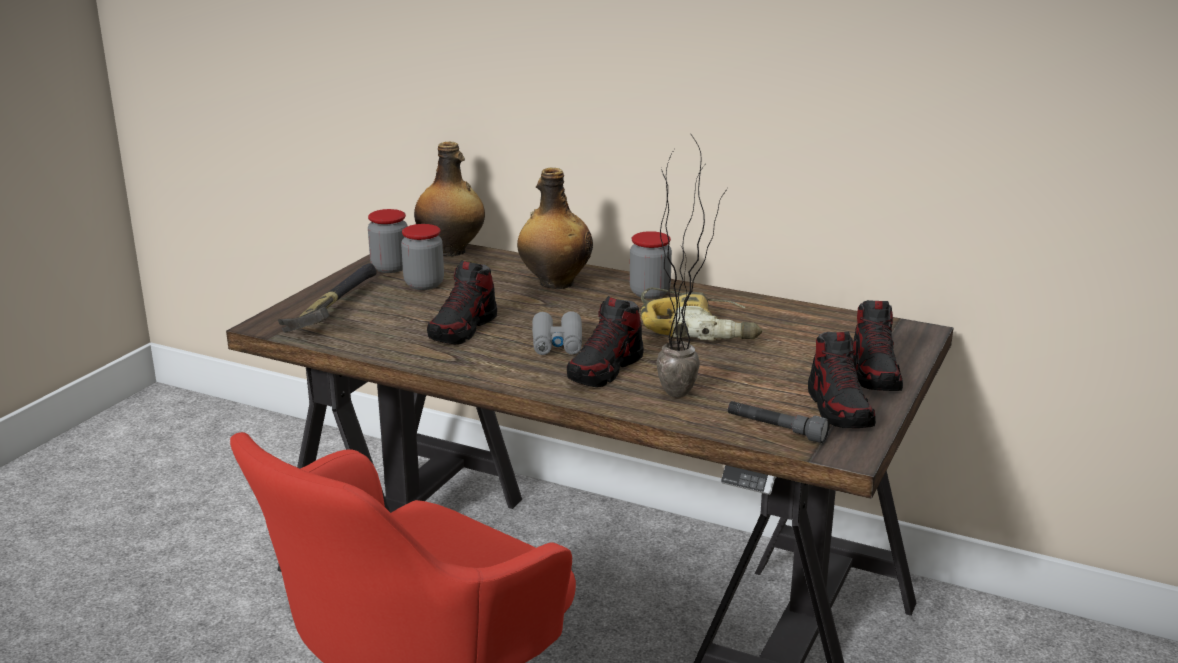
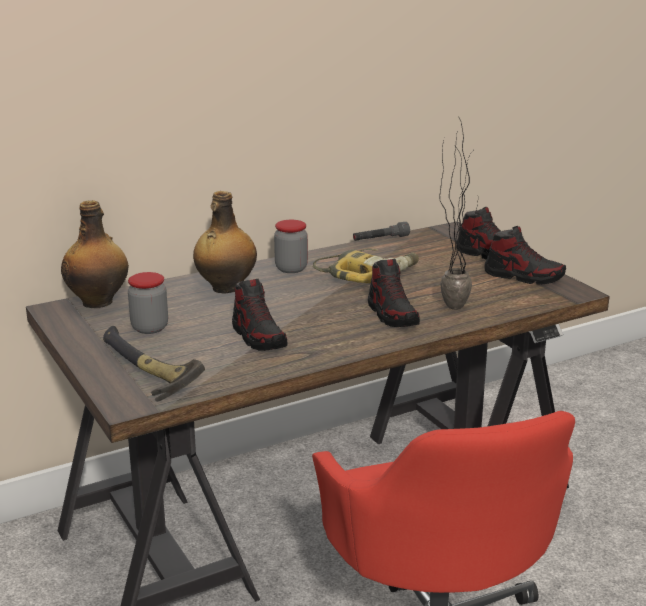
camera: 55 degrees left, 0 degrees up
jar [368,209,408,273] -> none
grey binoculars [532,311,582,355] -> none
grey flashlight [728,401,830,443] -> grey flashlight moved to [353,222,410,241]

